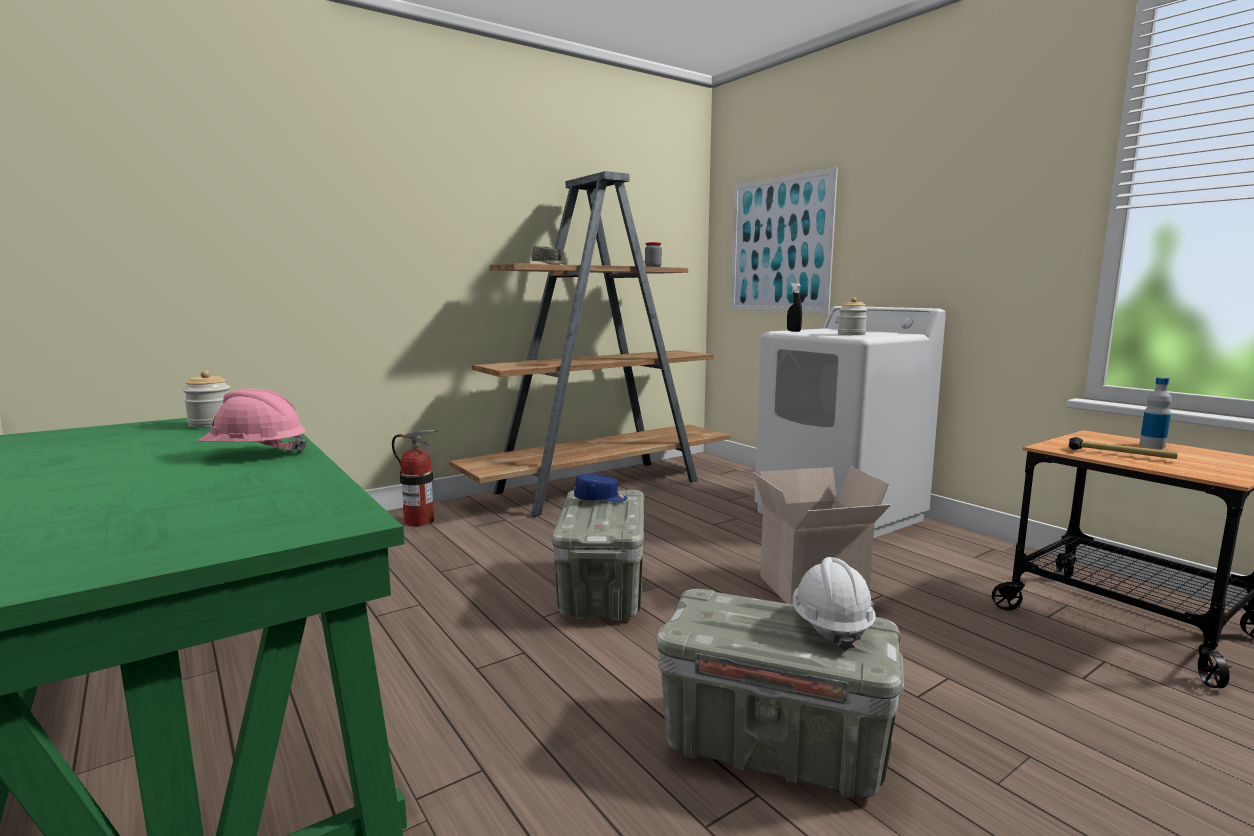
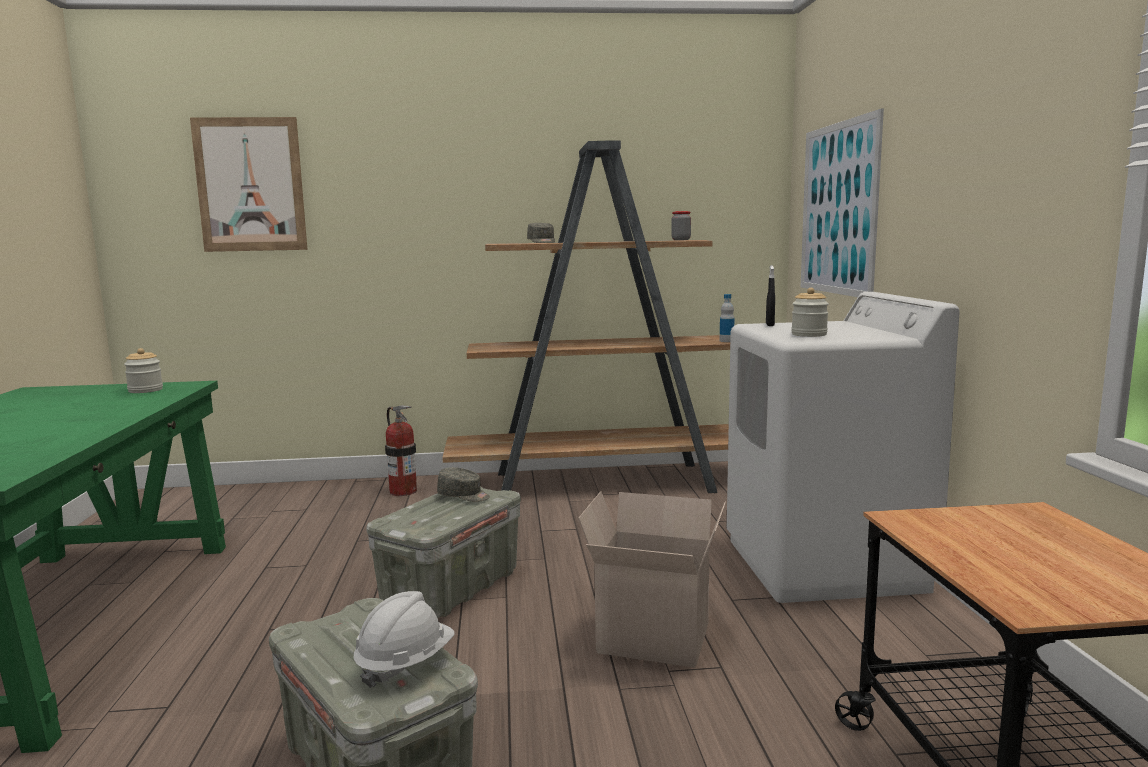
camera: 30 degrees right, 0 degrees up
pink hard hat [197,388,308,454] -> none
blue cap [574,474,628,502] -> grey cap [437,467,490,502]
hammer [1069,437,1178,459] -> none
bottle [1139,377,1172,449] -> bottle moved to [720,294,734,342]
none -> picture [190,117,308,252]

